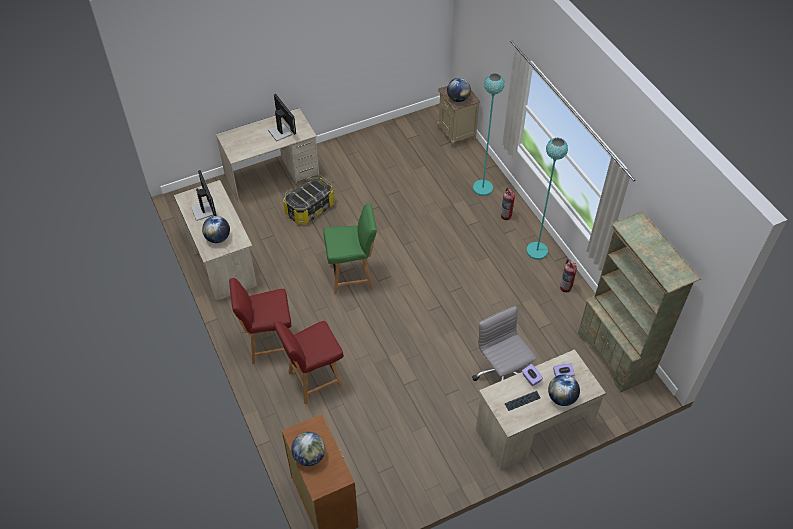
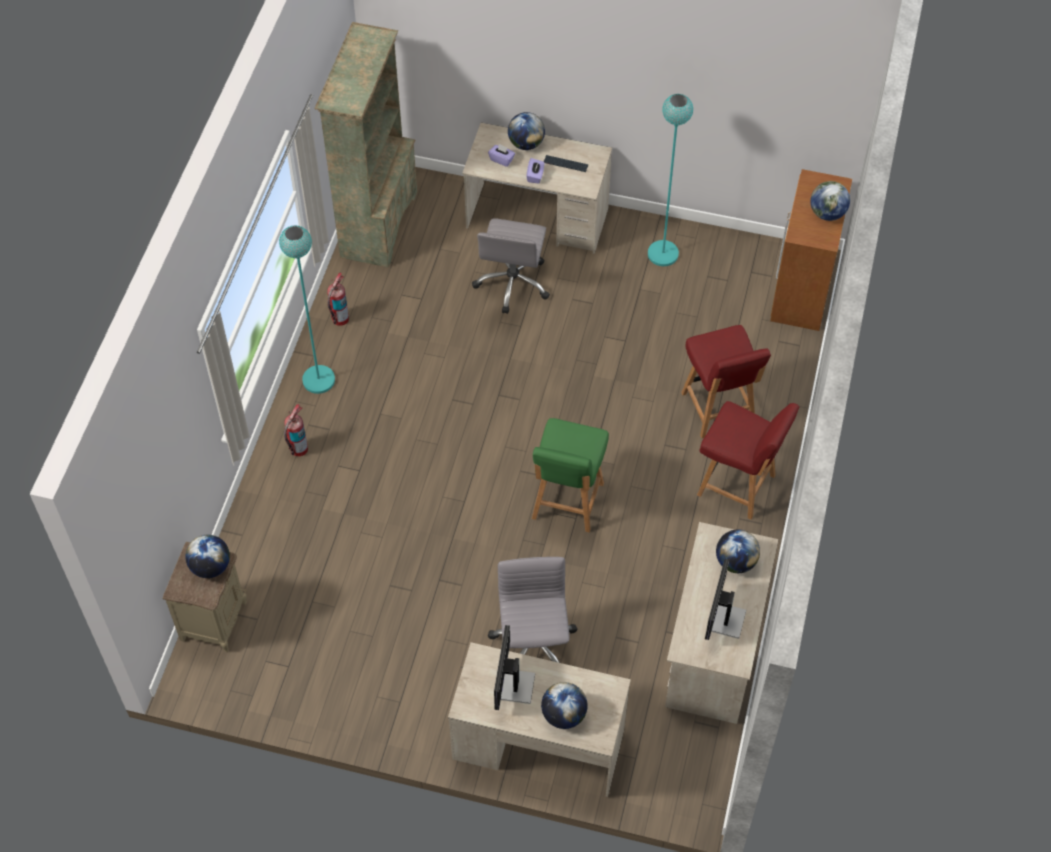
camera: 140 degrees left, 5 degrees up
red chair [274,321,344,404] -> red chair turned 60 degrees clockwise [681,325,771,438]
storage box [283,175,334,224] -> grey office chair [488,557,577,663]
green chair [323,203,377,295] -> green chair turned 105 degrees counterclockwise [532,418,609,532]
turquoise floor lamp [473,73,505,196] -> turquoise floor lamp moved to [648,94,693,266]
none -> globe [541,682,587,729]

